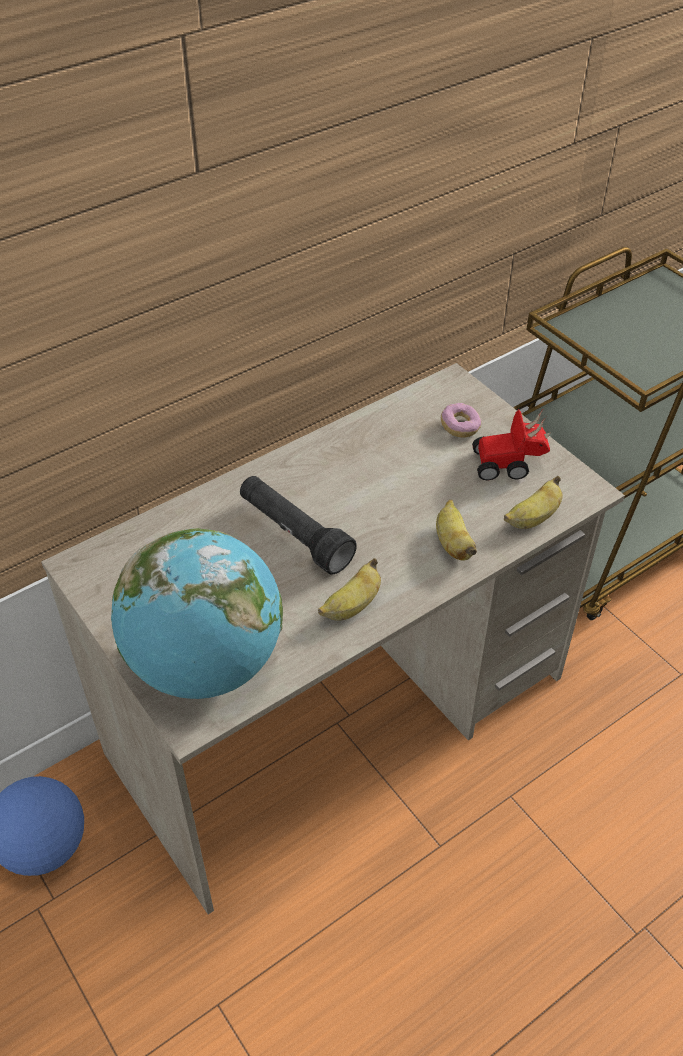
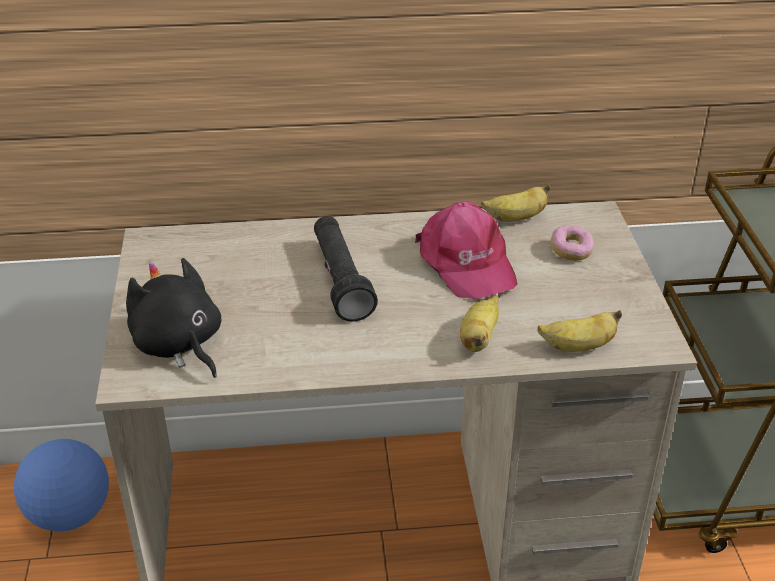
camera: 30 degrees right, 10 degrees down
globe [111,528,283,699] -> black plush toy [126,258,221,378]
banana [318,558,381,621] -> banana moved to [481,184,550,222]
toy car [472,409,551,481] -> none
none -> pink cap [415,201,518,299]

